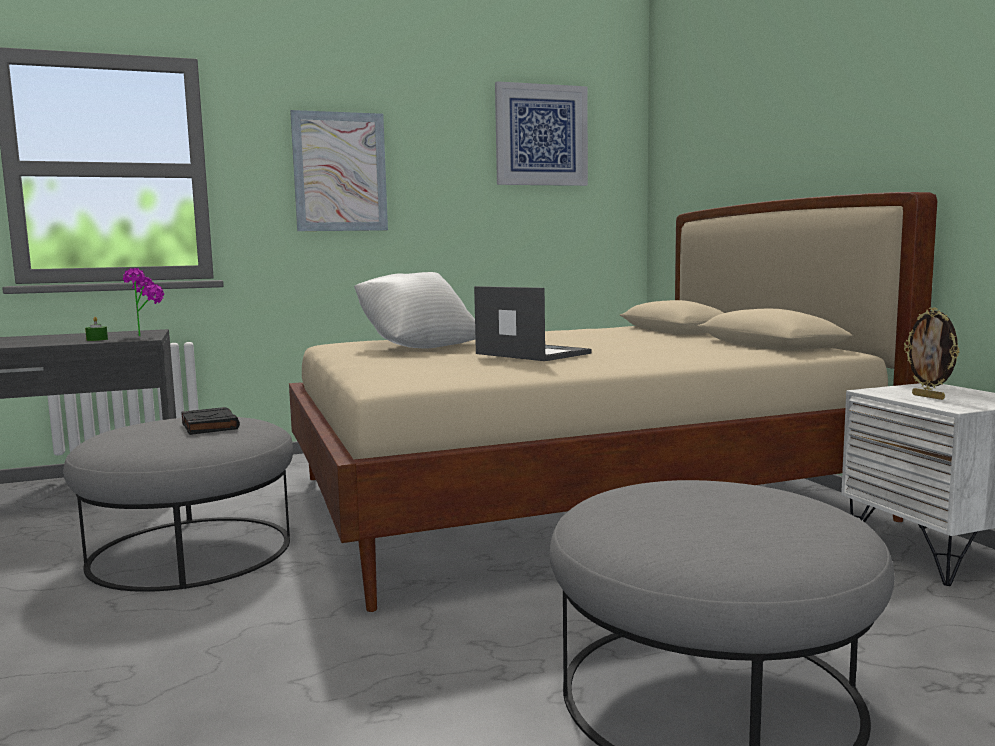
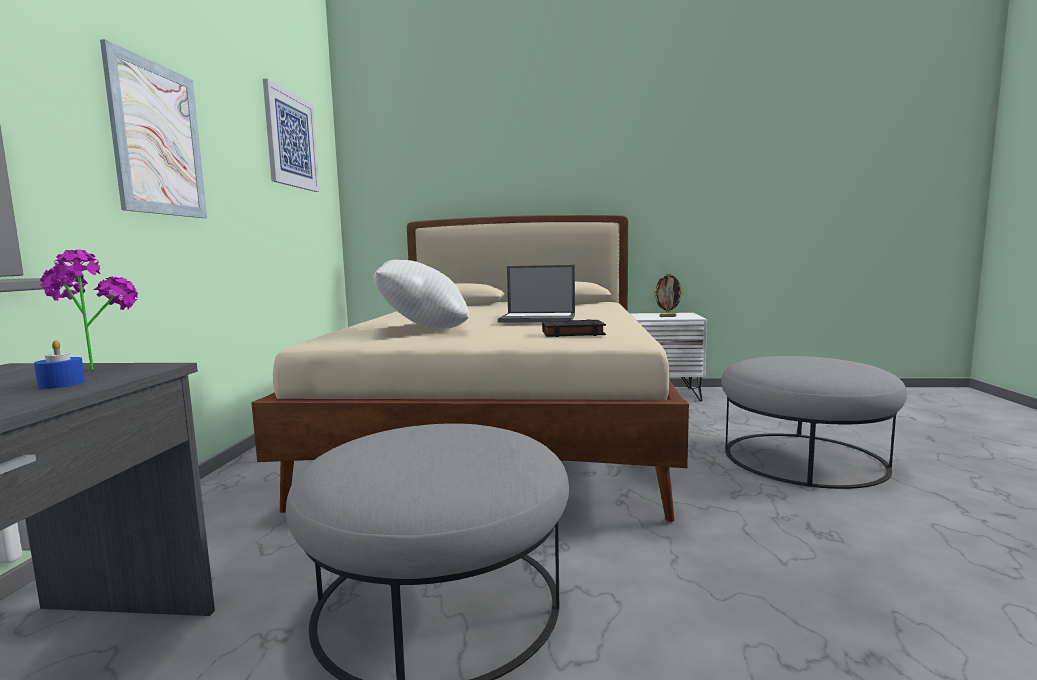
camera: 65 degrees left, 0 degrees up
green candle [85,317,108,341] -> blue candle [34,340,85,389]
black book [181,407,240,435] -> black book moved to [542,319,606,337]
laptop [474,286,592,361] -> laptop turned 150 degrees counterclockwise [498,265,575,322]

